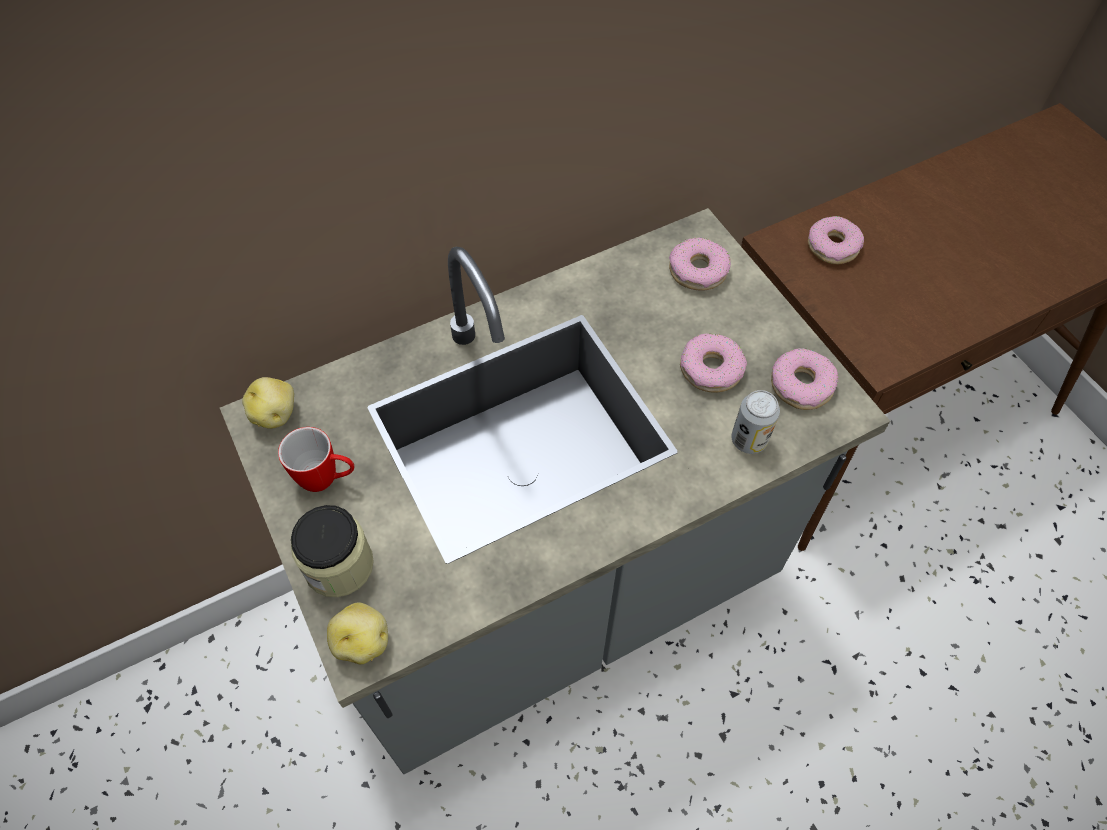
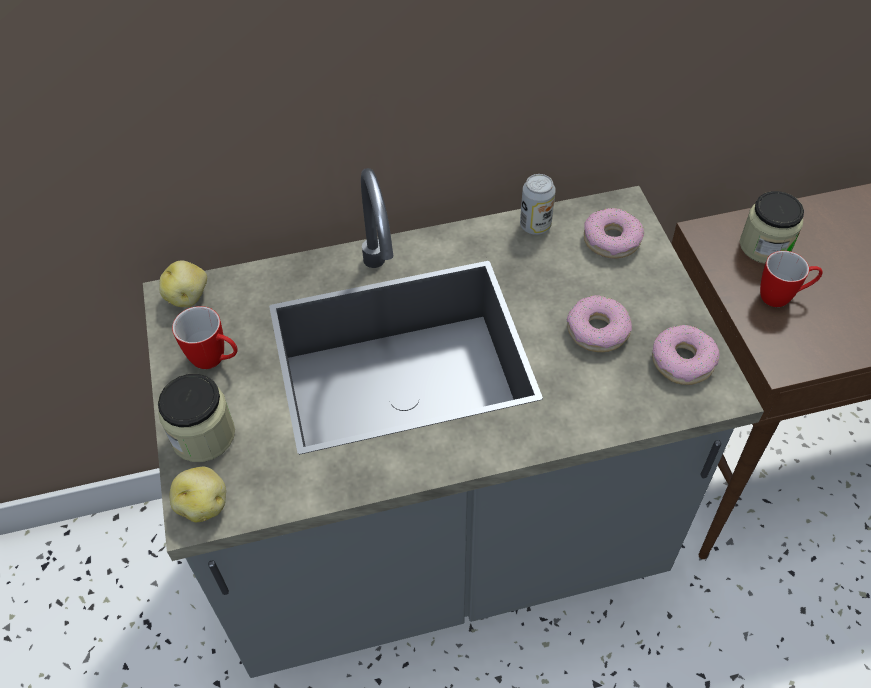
camera: 15 degrees right, 5 degrees down
can [731,390,780,454] -> can moved to [520,174,556,235]
donut [808,216,864,264] -> jar [740,191,804,264]
none -> mug [760,251,823,307]

